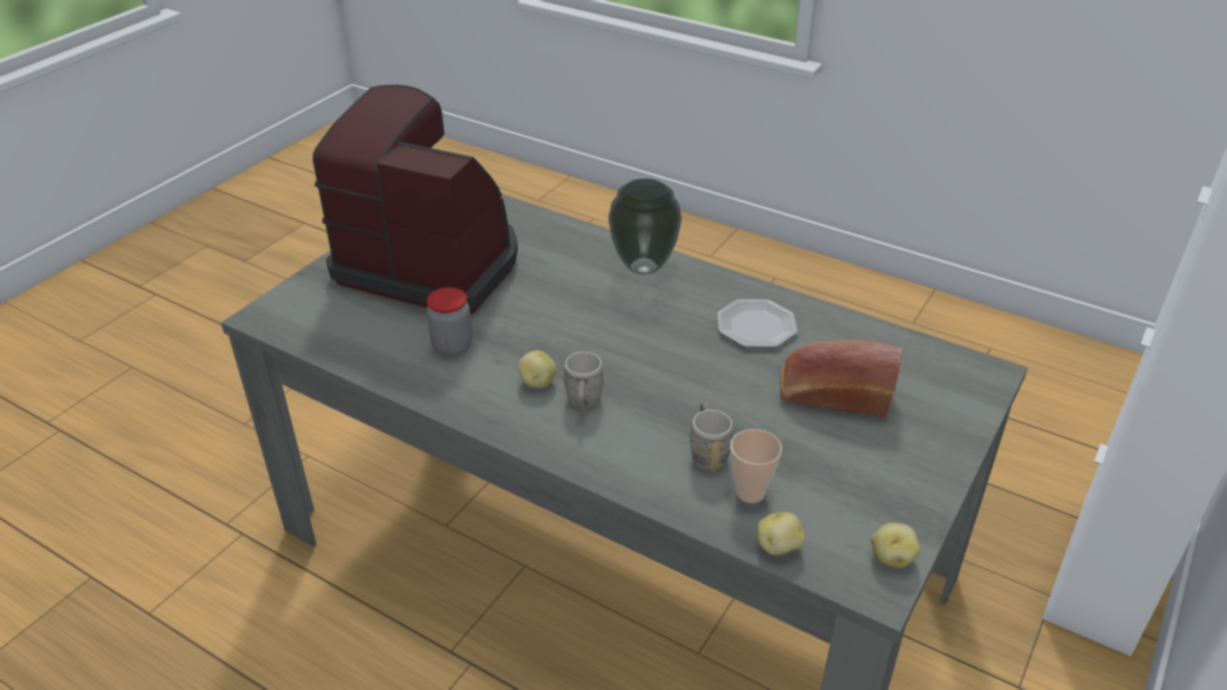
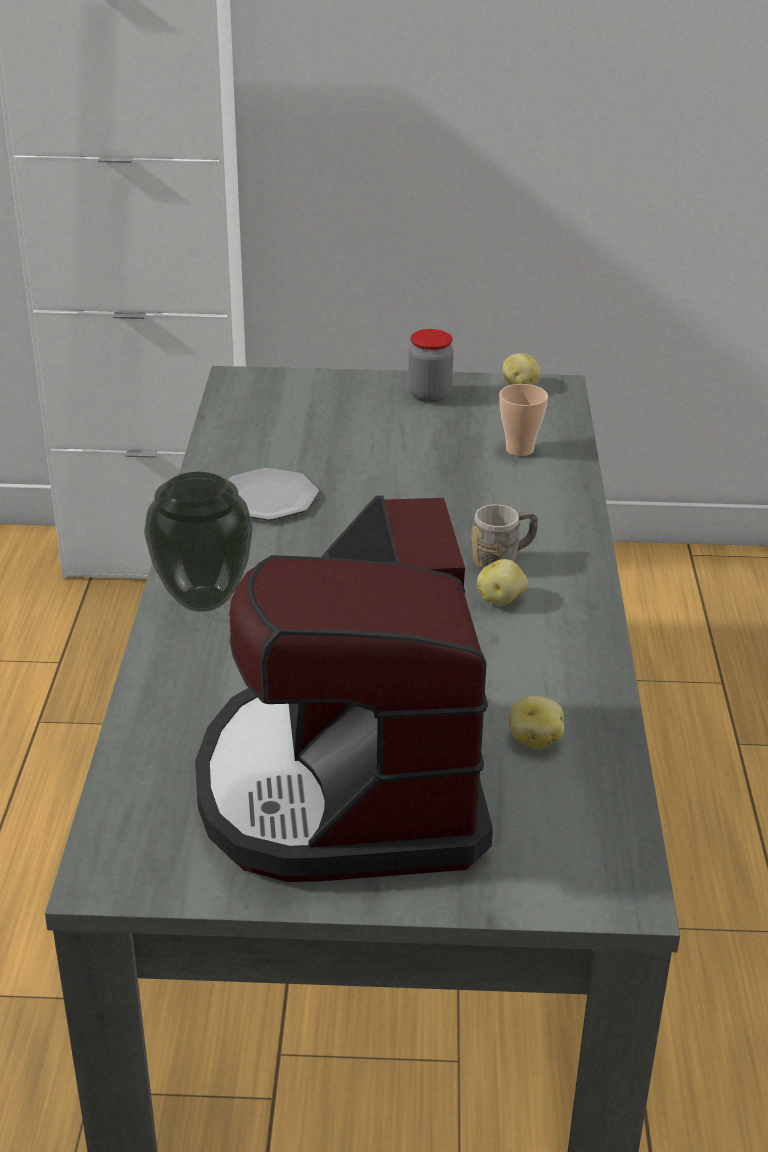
camera: 120 degrees left, 5 degrees down
jar [426,287,472,356] -> jar moved to [408,329,453,403]
grey mug [690,403,733,471] -> none
potato [757,512,805,555] -> potato moved to [509,695,564,749]
bread [780,340,902,417] -> none

